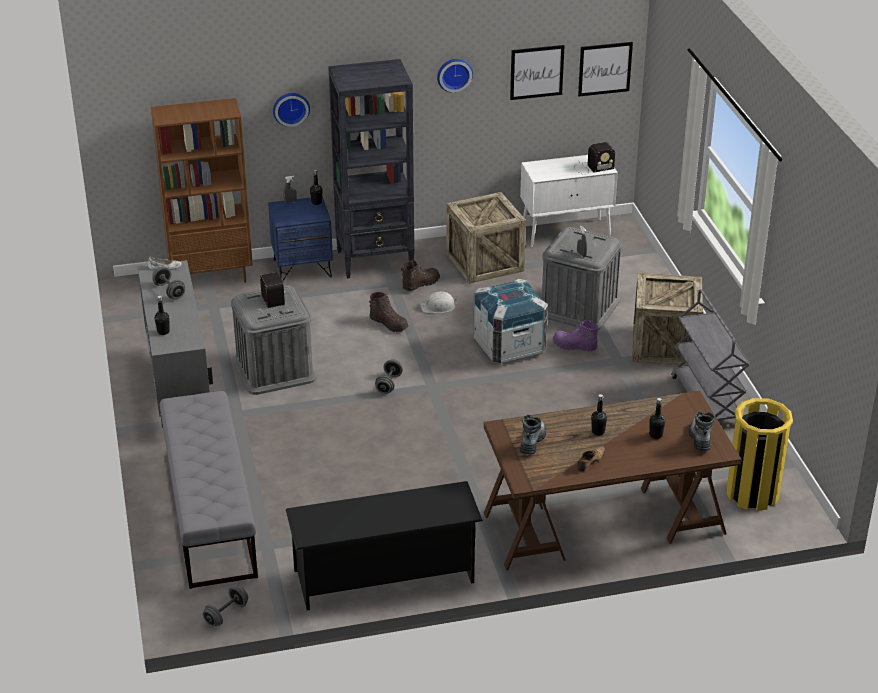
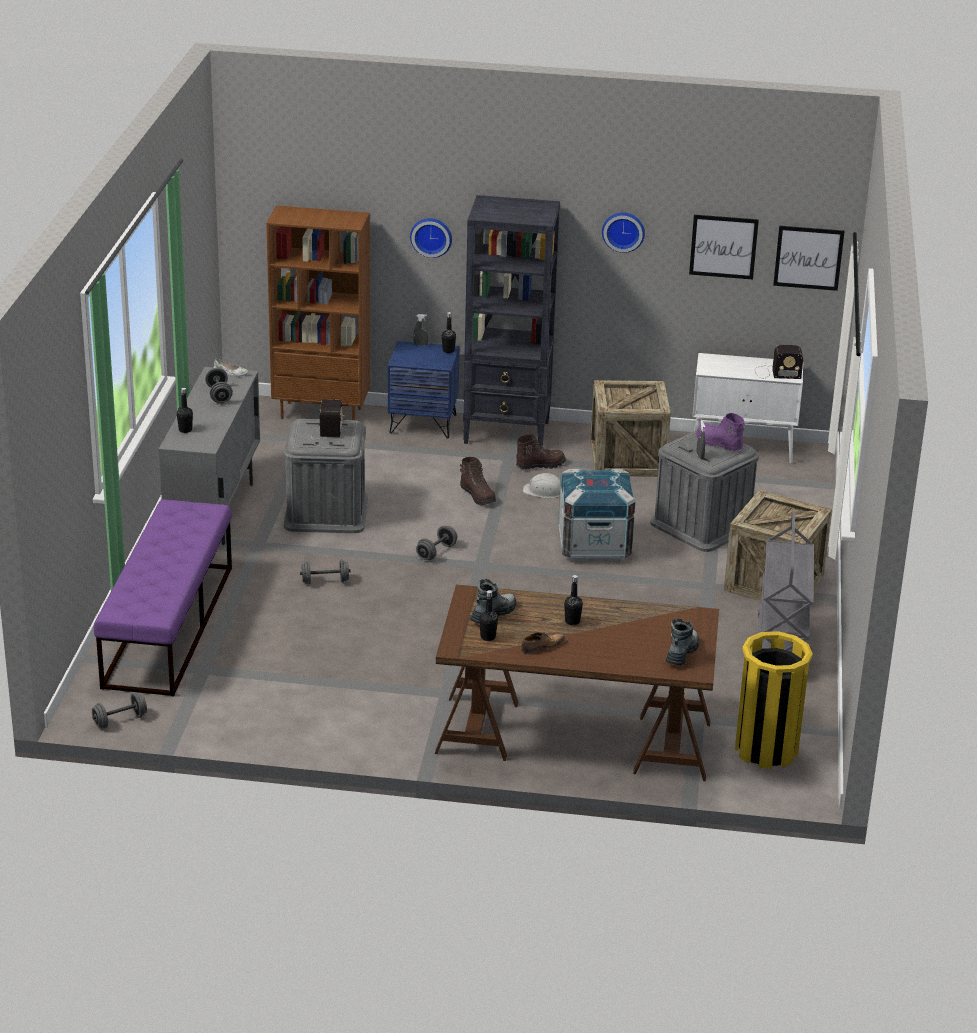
camera: 20 degrees right, 5 degrees down
grey bench [160,391,258,589] -> purple bench [94,499,232,697]
black shoe rack [286,481,483,610] -> none
purple boot [553,320,598,352] -> purple boot moved to [696,413,745,451]
black bottle [649,398,665,439] -> black bottle moved to [479,590,498,641]
none -> grey dumbbell [300,559,351,585]

